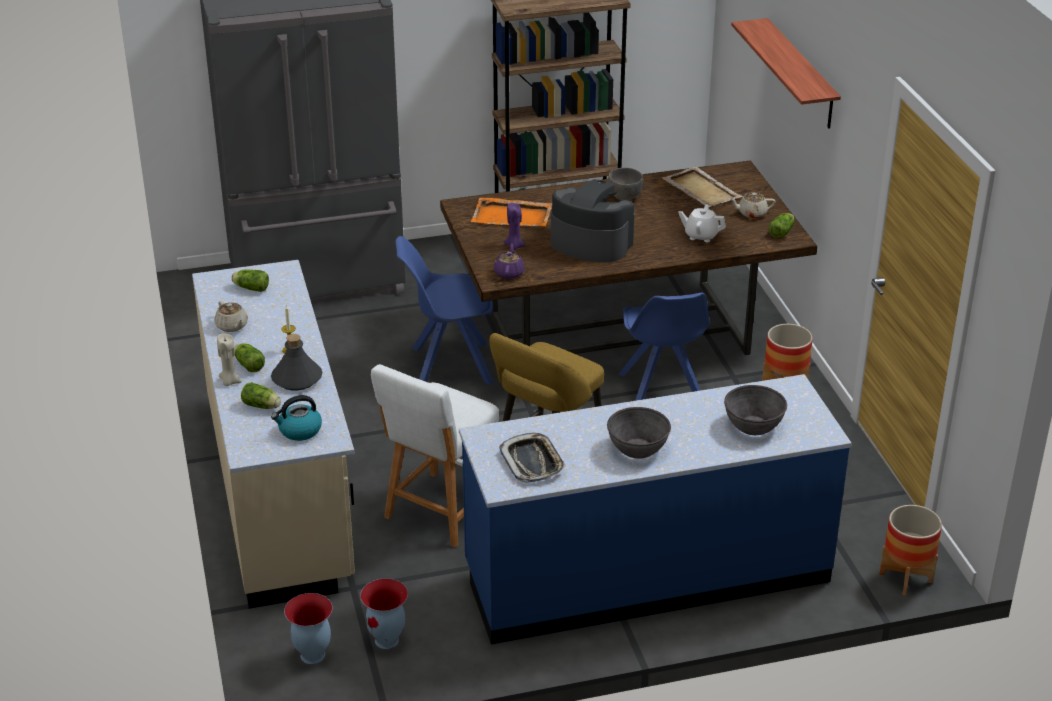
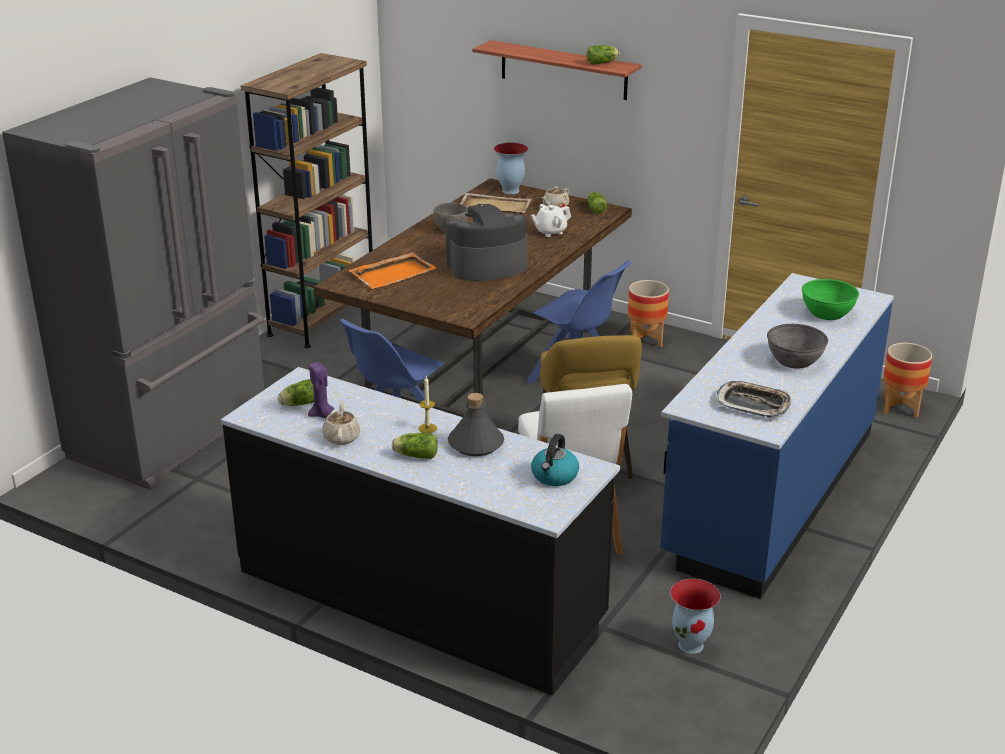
camera: 45 degrees left, 5 degrees down
beige counter [192,260,355,609] -> black counter [221,367,620,696]
beige teapot [214,301,248,332] -> beige teapot turned 105 degrees counterclockwise [322,401,360,445]
beige candle [217,333,242,386] -> none
lettuce [241,382,281,409] -> lettuce moved to [587,45,619,65]
vase [284,593,333,664] -> vase moved to [494,143,528,194]
purple teapot [494,244,525,279] -> none
purple candle [503,203,526,250] -> purple candle moved to [308,362,334,418]
grey bowl [724,385,787,435] -> green bowl [802,279,859,320]

